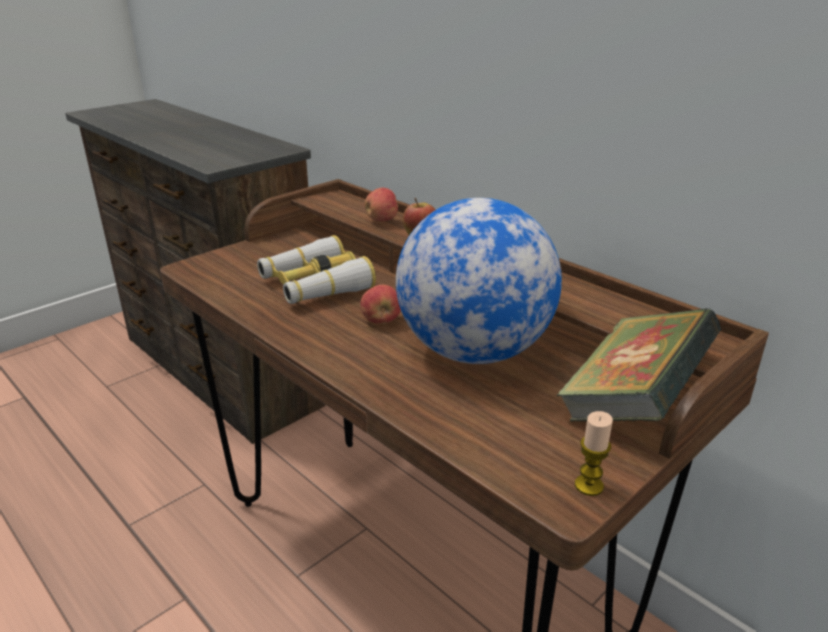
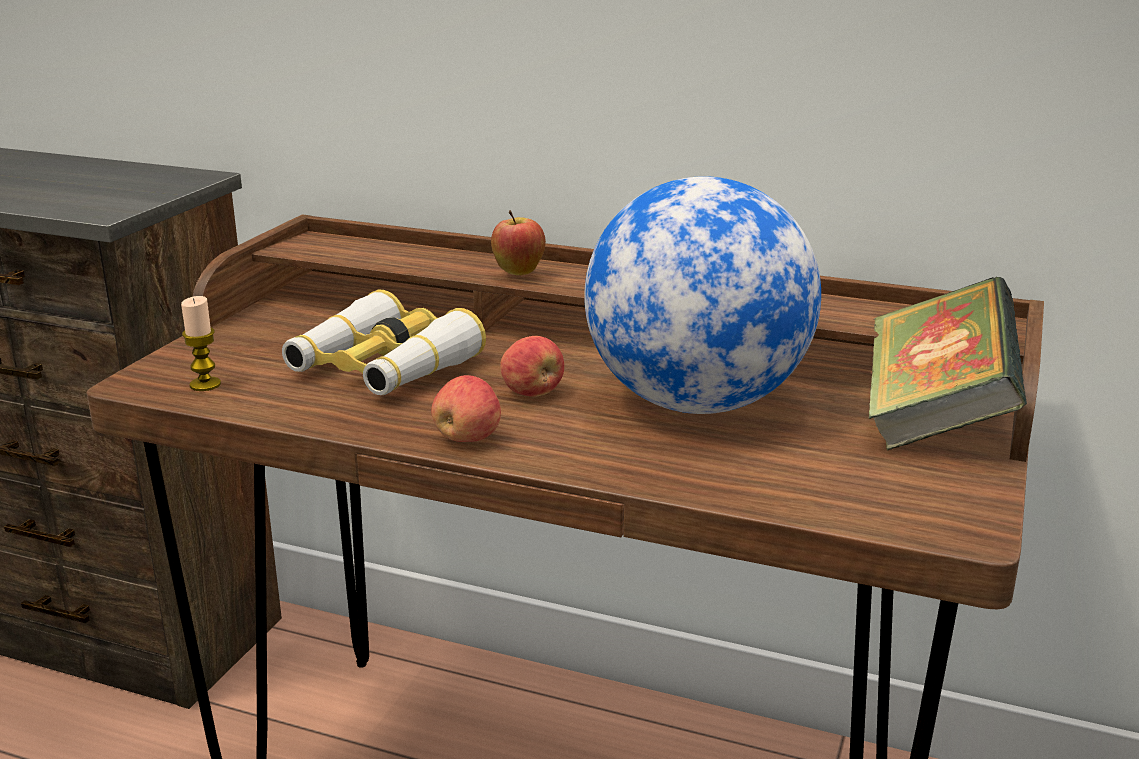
camera: 25 degrees left, 5 degrees down
apple [365,188,398,221] -> apple moved to [431,375,501,442]
candle [575,411,613,496] -> candle moved to [181,296,221,391]

